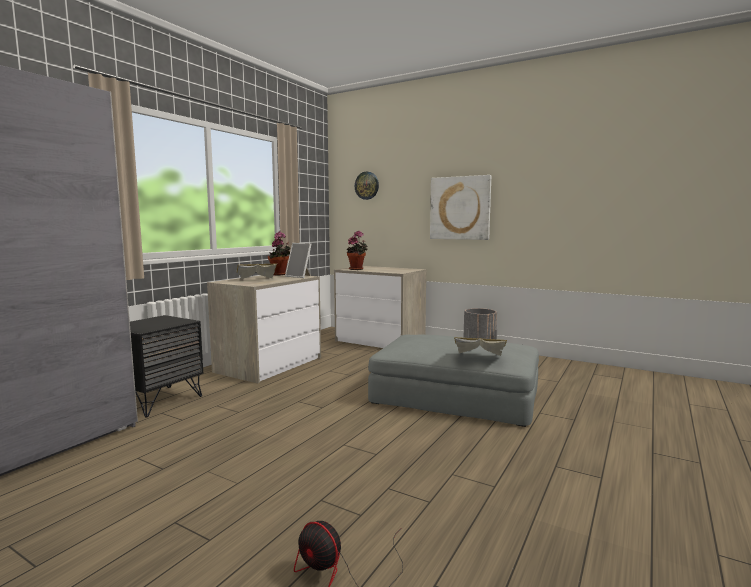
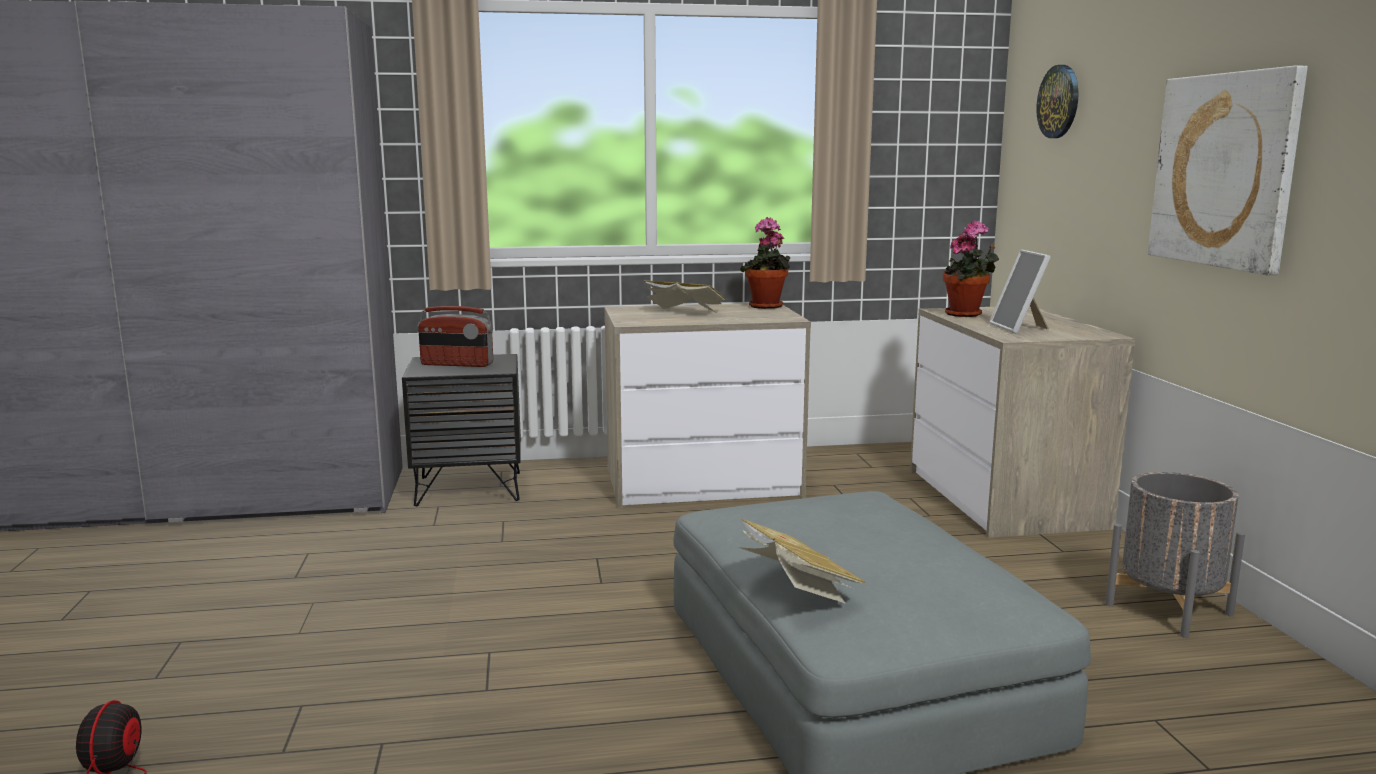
camera: 50 degrees right, 5 degrees up
picture frame [285,243,312,278] -> picture frame moved to [989,249,1051,334]
none -> radio [418,306,493,367]

